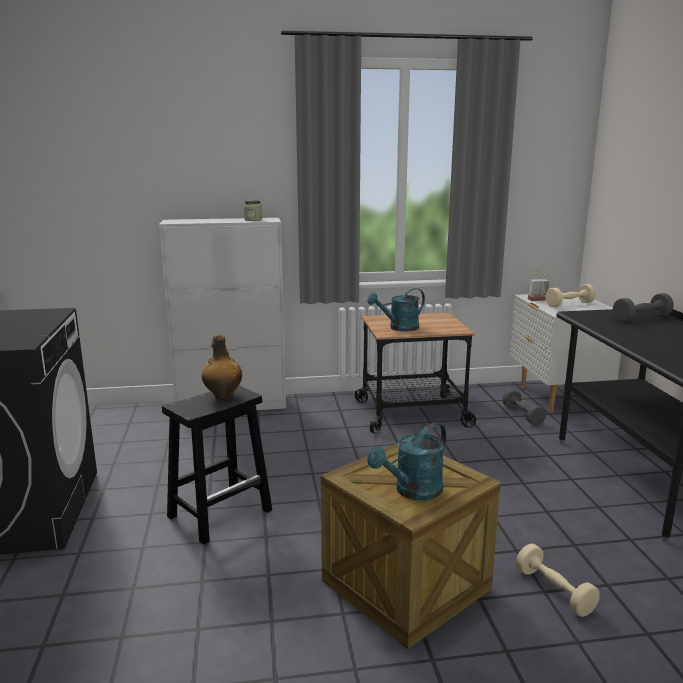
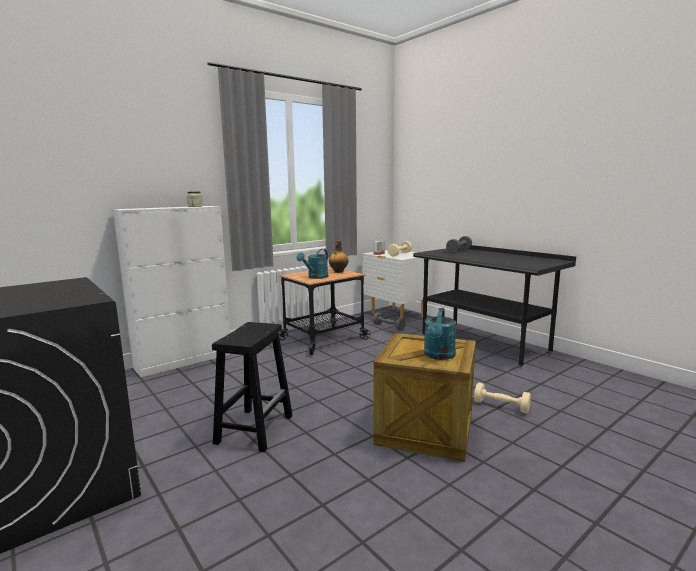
camera: 30 degrees left, 5 degrees down
bottle [202,335,242,399] -> bottle moved to [329,240,349,273]

